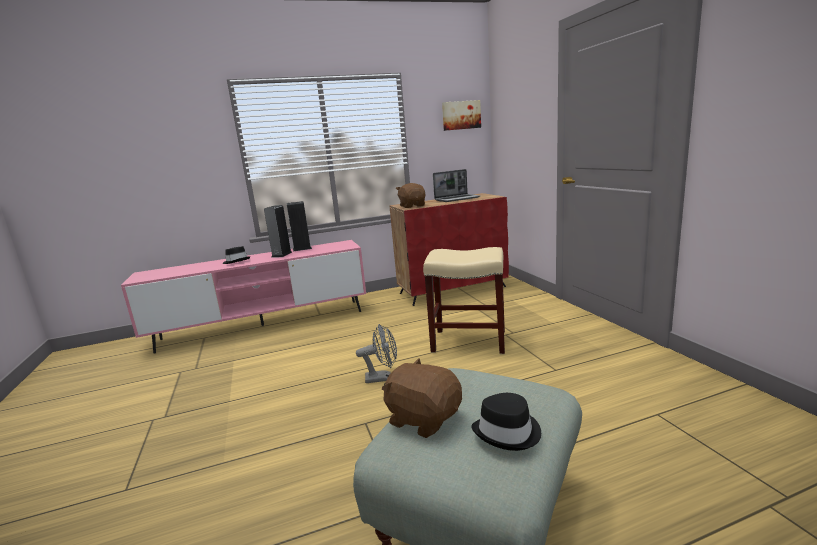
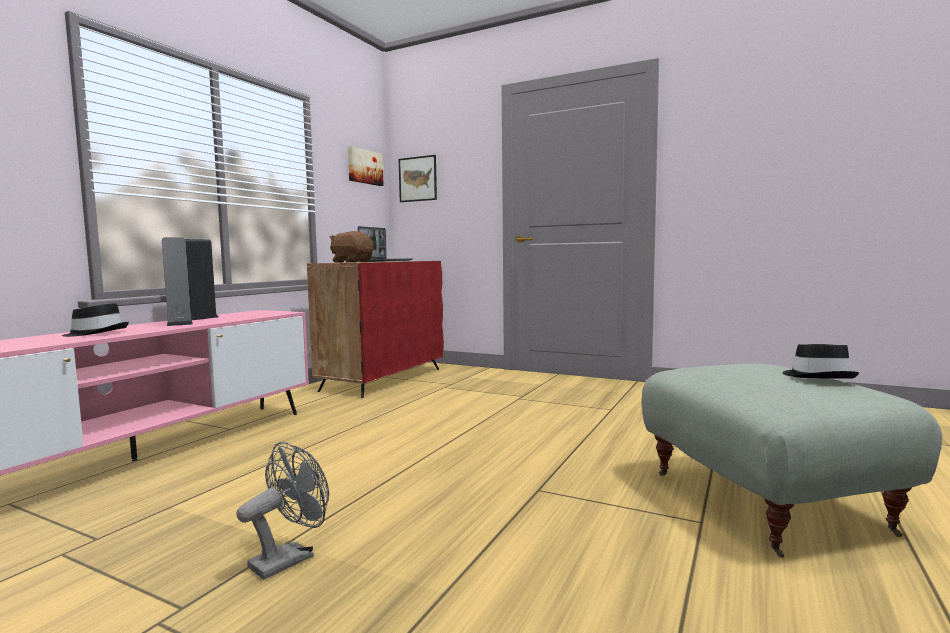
camera: 45 degrees left, 10 degrees down
grey fan [356,324,397,383] -> grey fan moved to [237,442,329,579]
brown plush toy [382,359,462,438] -> none
beige stool [423,247,505,354] -> none
none -> picture [399,155,437,202]

